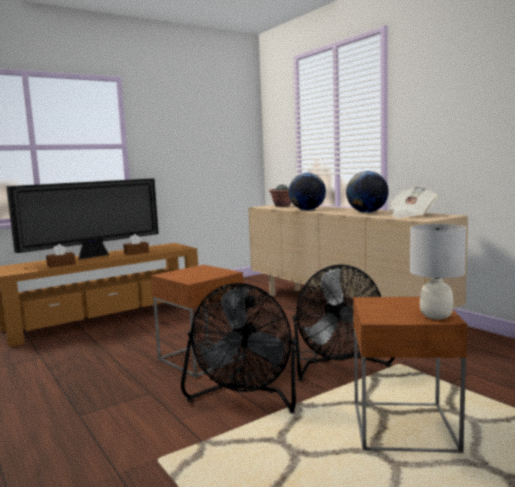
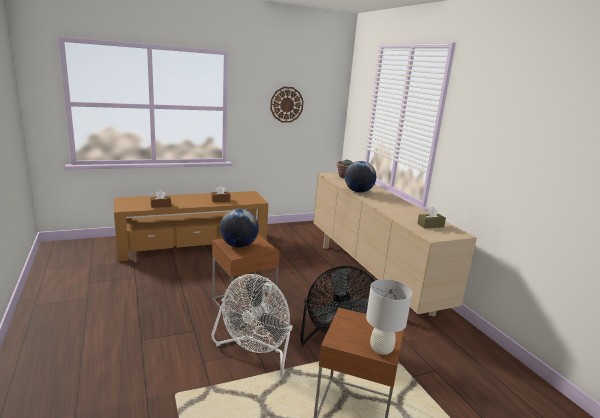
camera: 10 degrees right, 10 degrees up
television [6,178,159,260] -> none
black fan [181,283,296,414] -> white fan [211,274,293,377]
globe [346,171,389,213] -> globe moved to [220,209,259,247]
newspaper [389,187,438,218] -> brown tissue box [417,206,446,228]
none -> wall clock [270,87,304,123]

